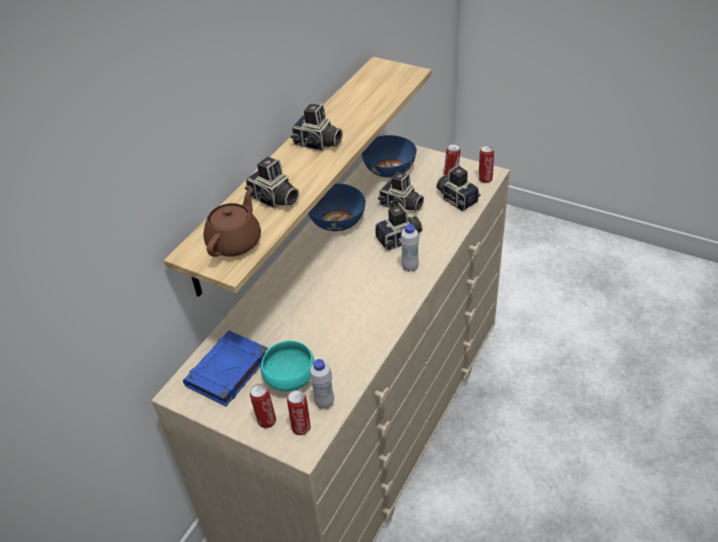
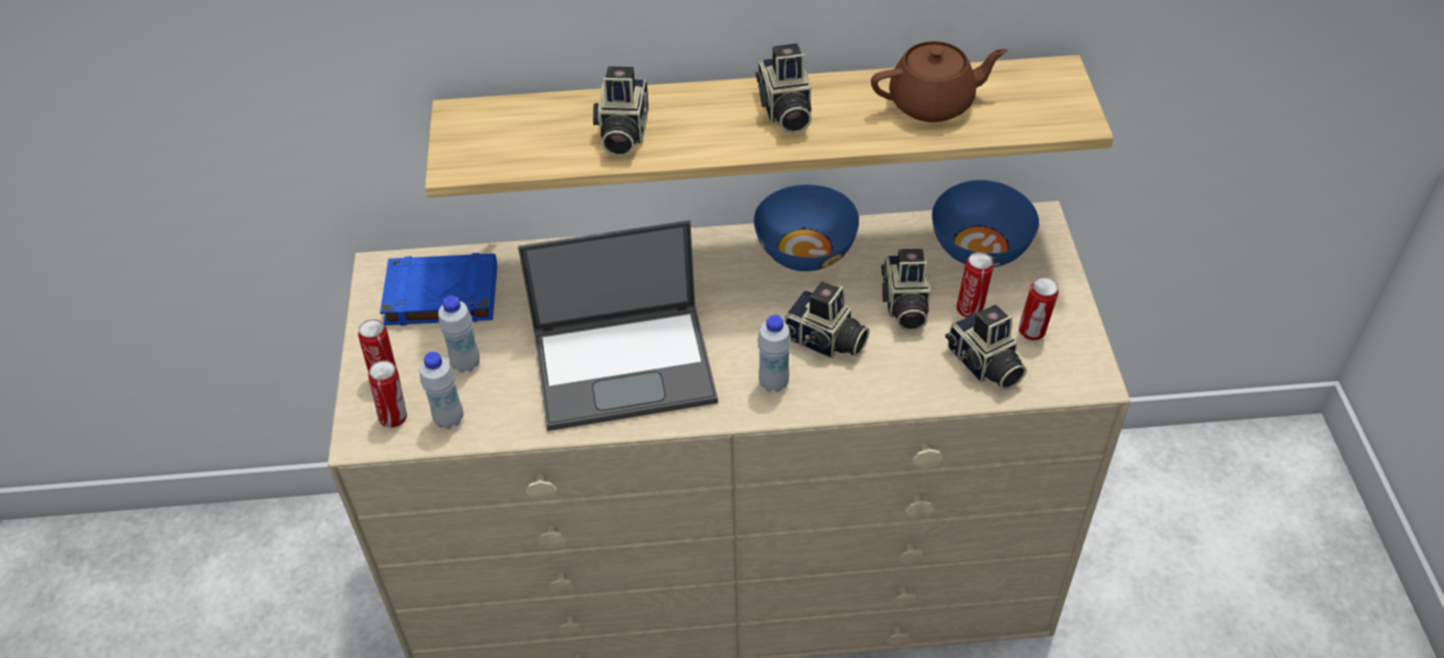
camera: 55 degrees right, 5 degrees up
brown teapot [203,187,261,257] -> brown teapot moved to [871,41,1008,122]
turquoise bowl [261,341,314,392] -> white bottle [438,296,480,373]
camera [436,165,481,211] -> camera turned 135 degrees clockwise [945,305,1027,390]
can [479,146,494,183] -> can moved to [957,252,994,318]
none -> laptop [518,220,718,431]

